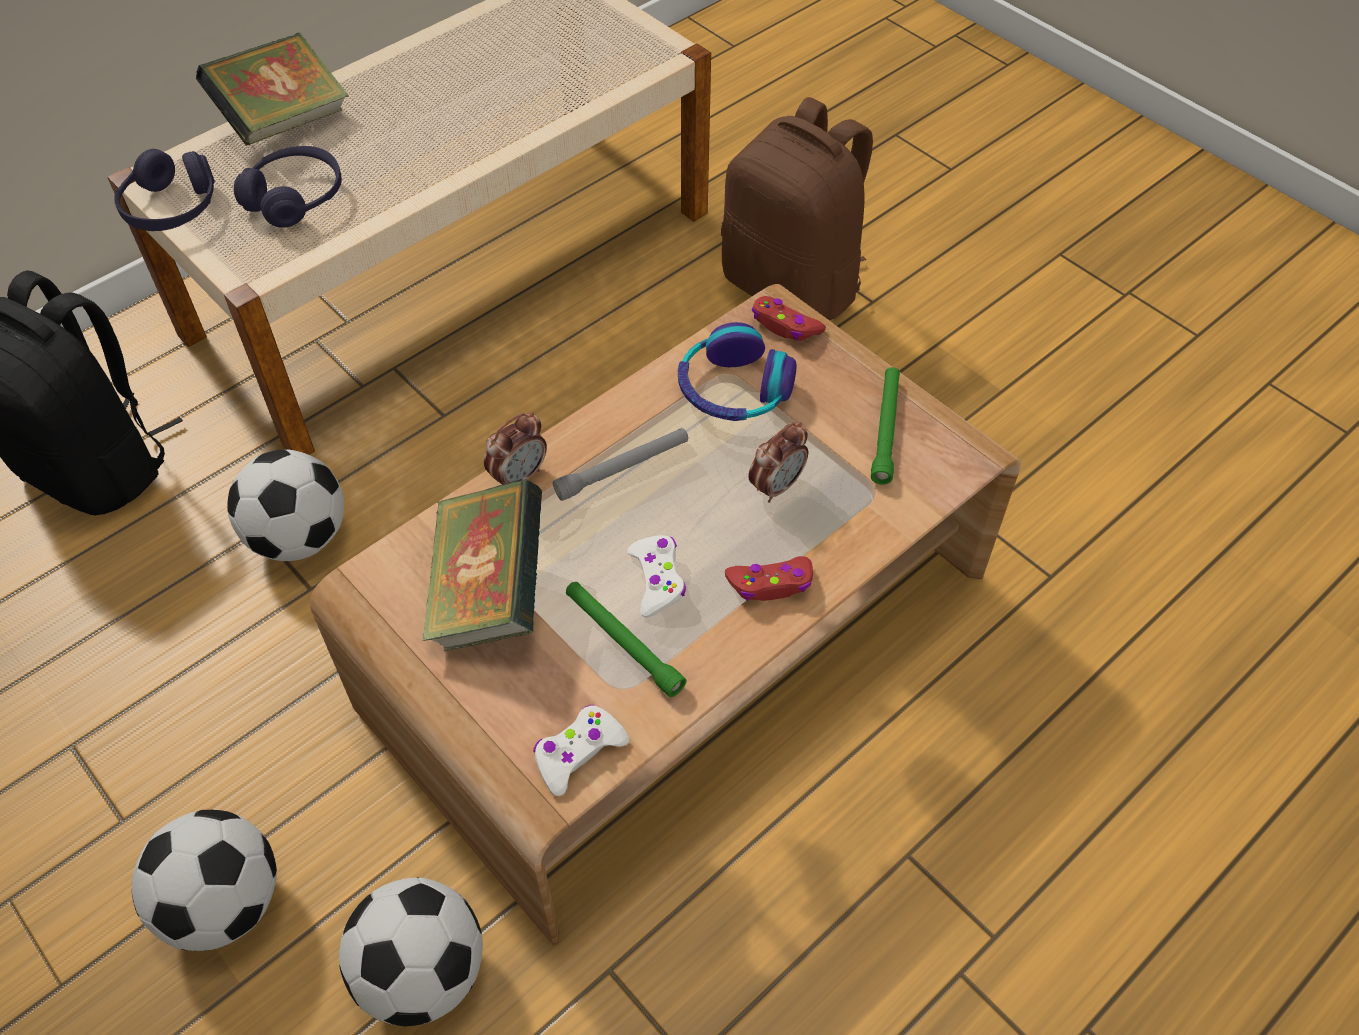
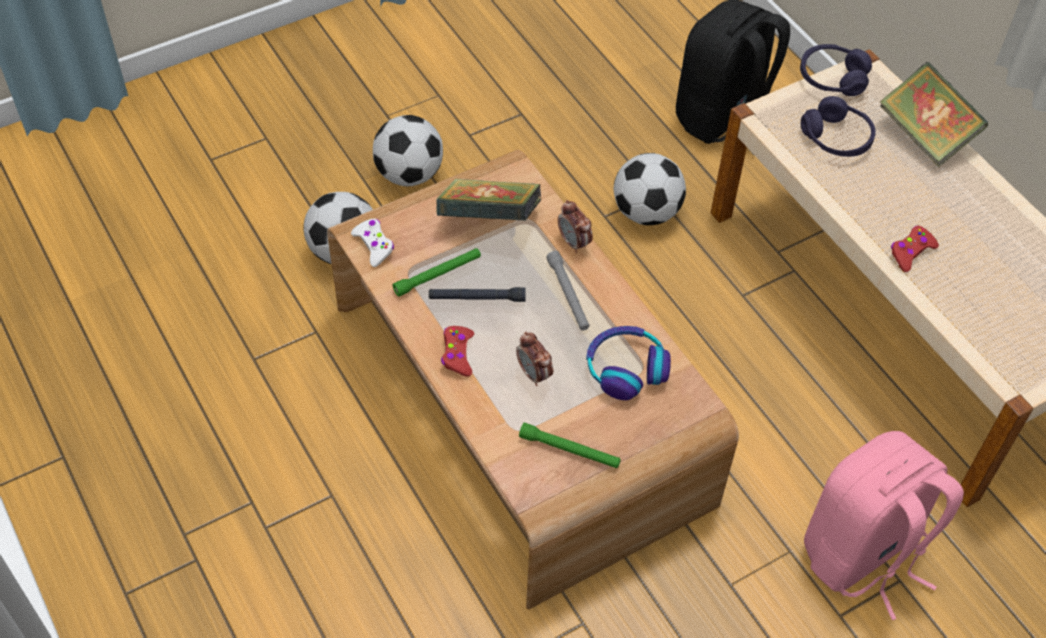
camera: 100 degrees right, 0 degrees up
white game controller [627,535,686,618] -> black flashlight [429,287,526,302]
brown backpack [721,97,873,320] -> pink backpack [804,431,964,620]
red game controller [752,296,826,341] -> red game controller moved to [891,226,939,272]

